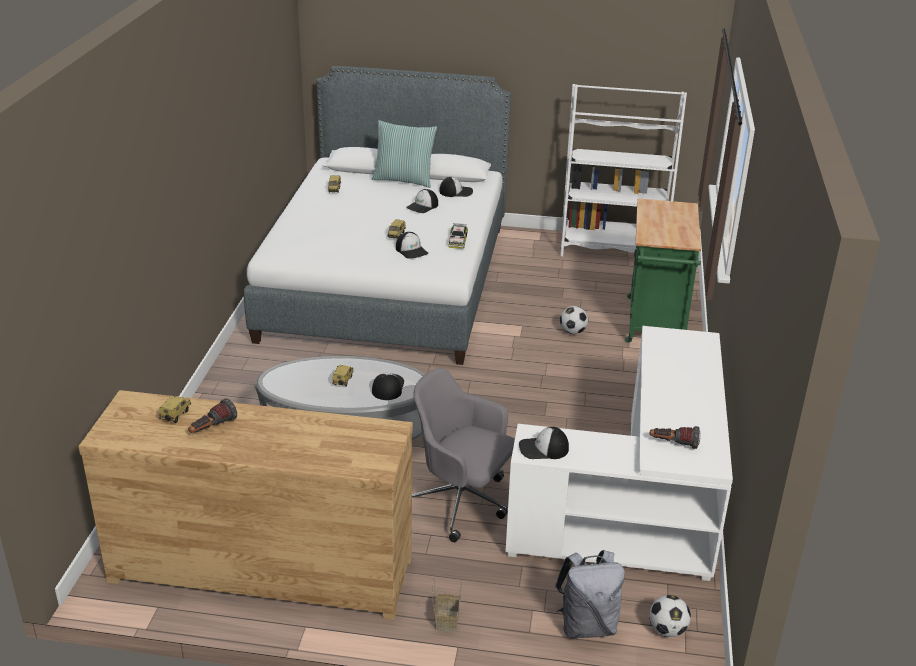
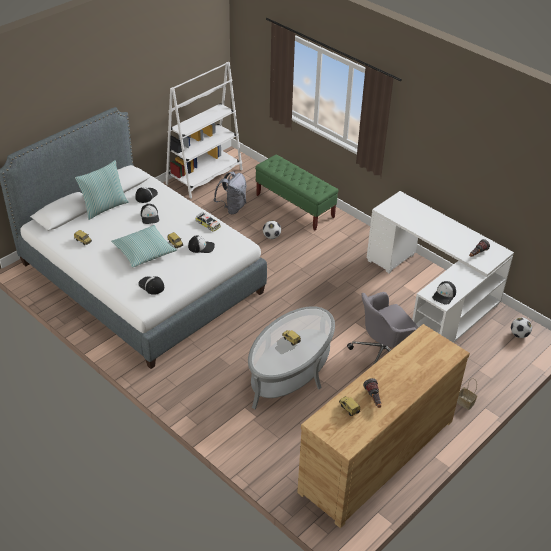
camera: 55 degrees left, 10 degrees up
cap [372,373,404,400] -> cap moved to [138,276,164,295]
grey backpack [555,550,625,639] -> grey backpack moved to [214,171,247,214]
green cart [625,198,701,343] -> green bench [255,155,338,231]
none -> pillow [111,225,177,268]

